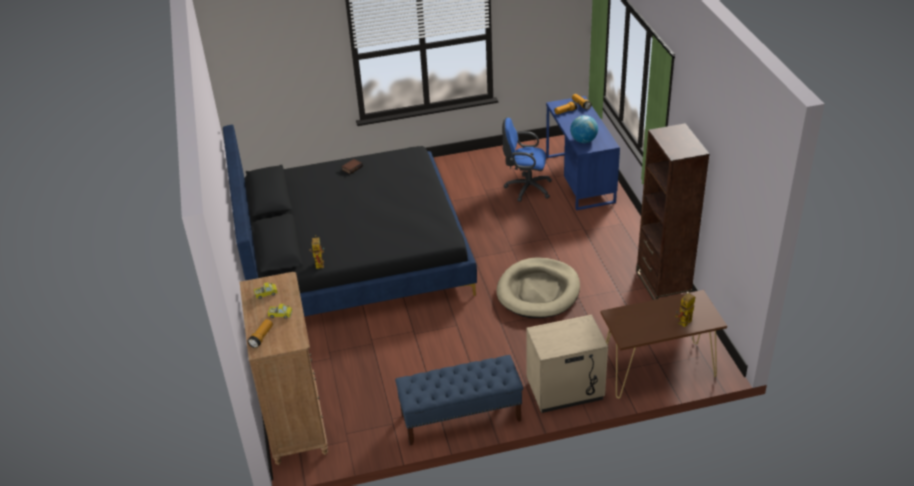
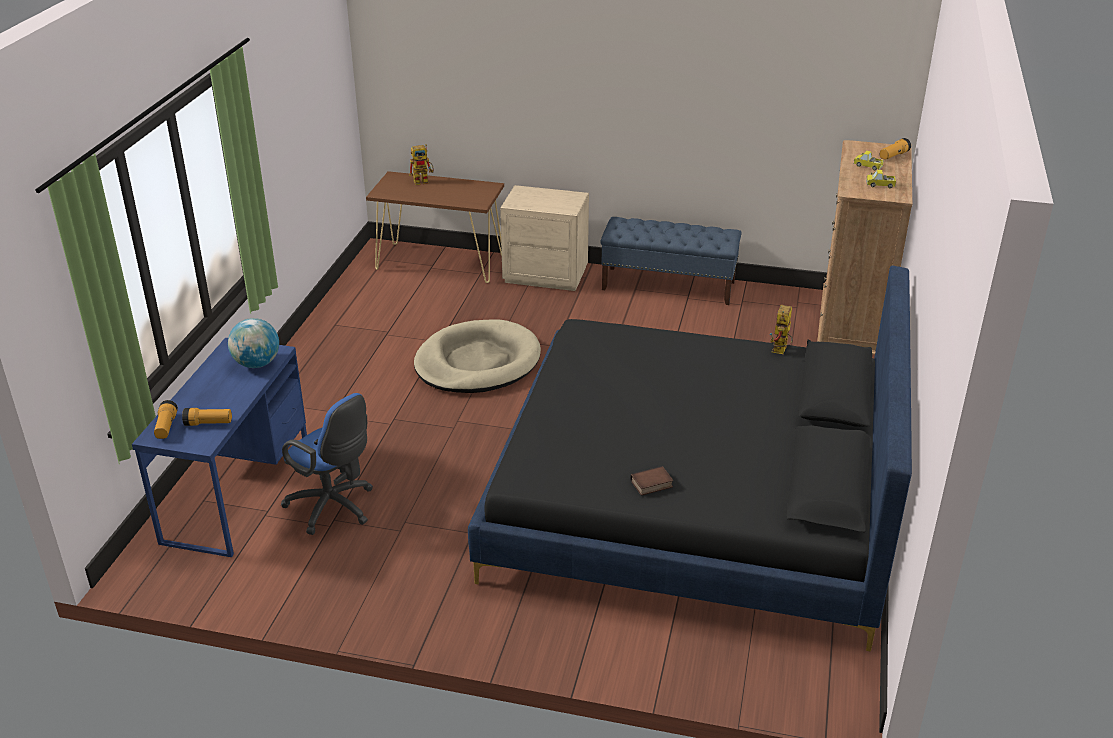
camera: 155 degrees left, 5 degrees down
brown bookcase [636,123,710,300] -> none

